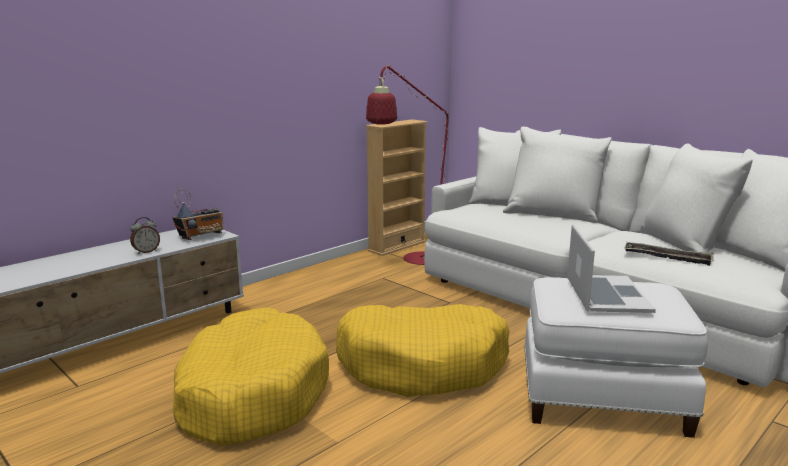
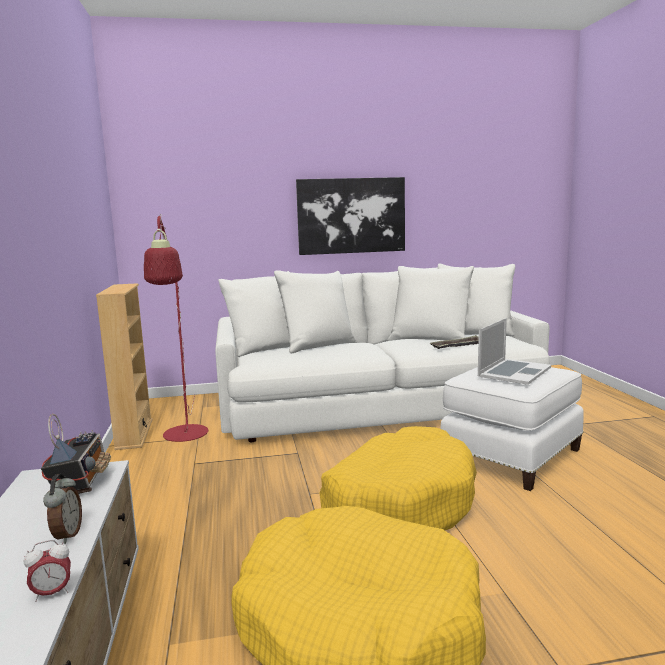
camera: 55 degrees left, 5 degrees down
laptop [567,224,656,313] -> laptop turned 90 degrees clockwise [478,318,551,385]
none -> alarm clock [24,540,71,602]
none -> picture [296,177,405,255]

